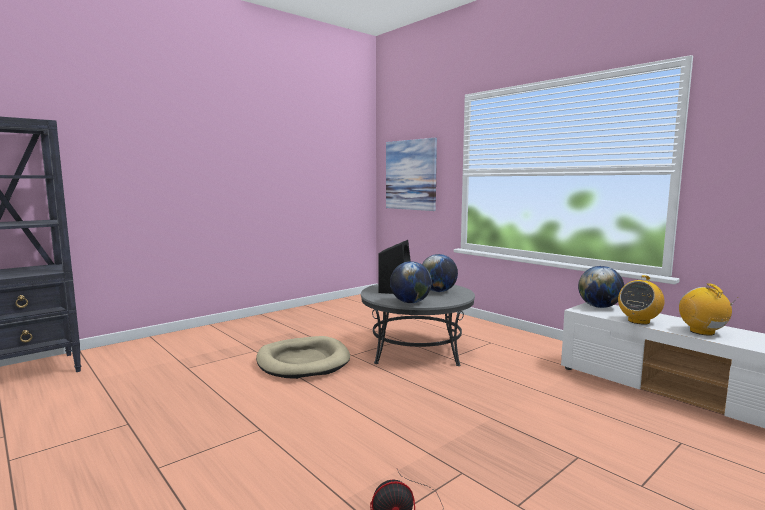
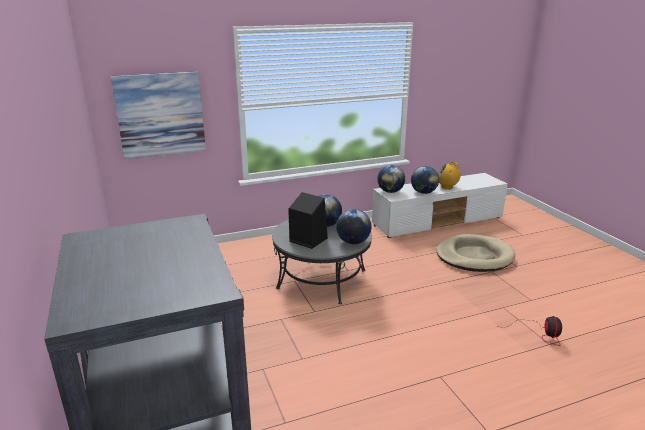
camera: 70 degrees left, 15 degrees up
beige dog bed [256,336,350,379] -> beige dog bed moved to [437,234,515,272]
radio [618,275,664,325] -> globe [411,166,439,194]

